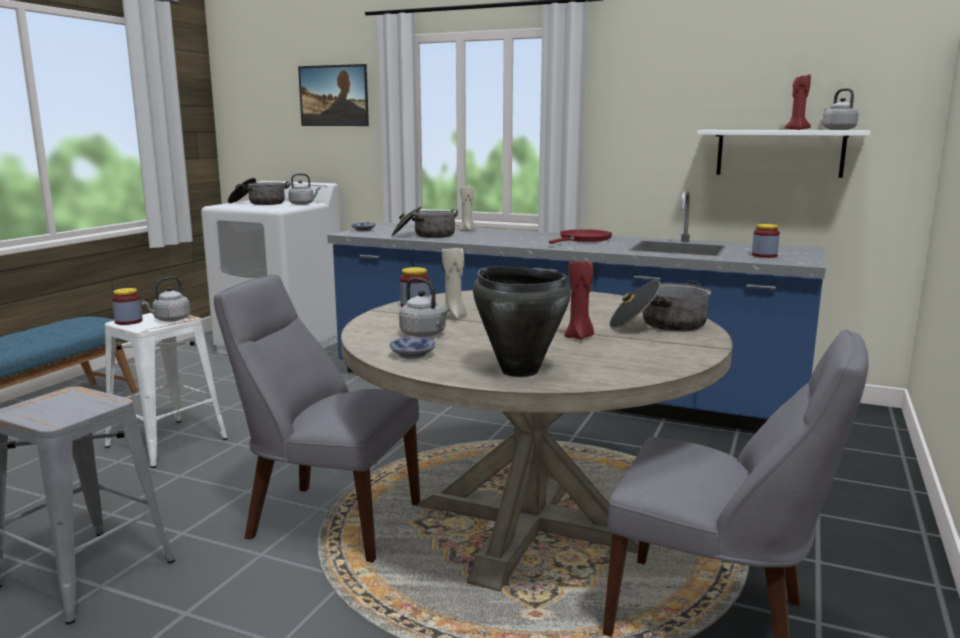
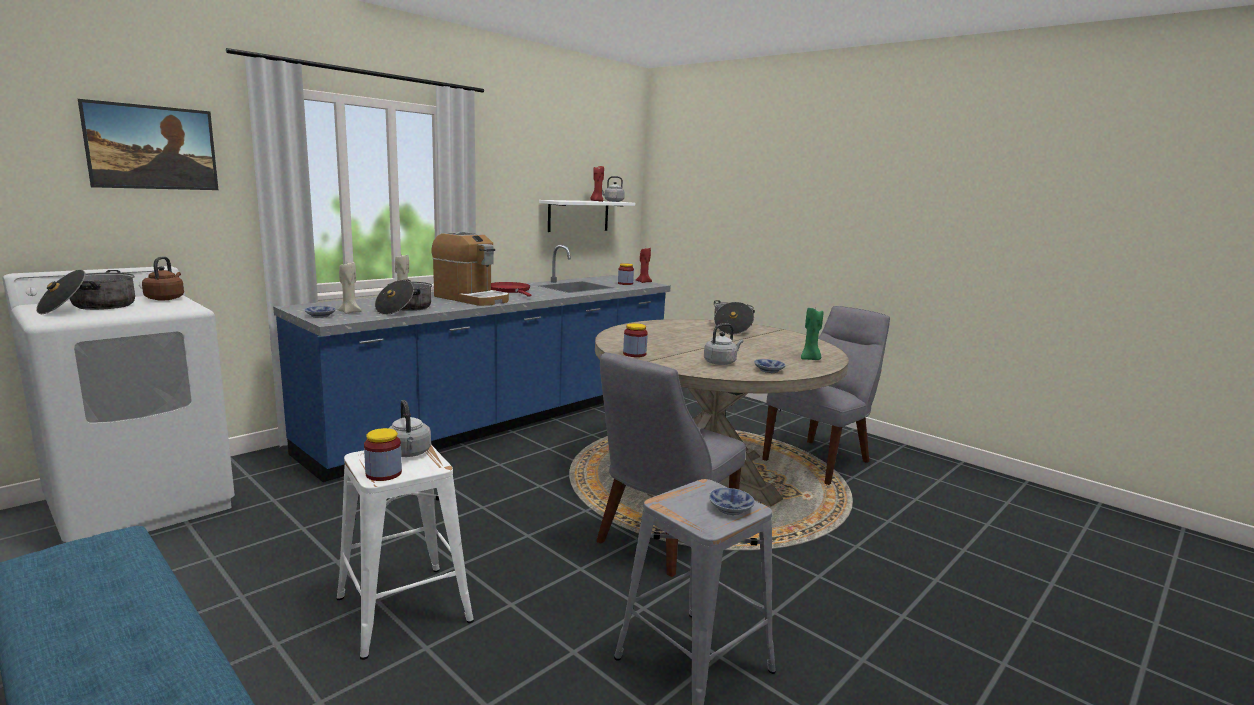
camera: 70 degrees left, 0 degrees up
grey kettle [288,173,320,205] -> brown kettle [142,256,184,300]
beige candle [442,248,467,319] -> beige candle moved to [337,262,362,314]
black cooking pot [473,266,571,377] -> green candle [801,308,823,360]
red candle [564,260,594,340] -> red candle moved to [636,248,652,283]
none -> coffee machine [431,232,509,306]
none -> bowl [709,488,755,515]

